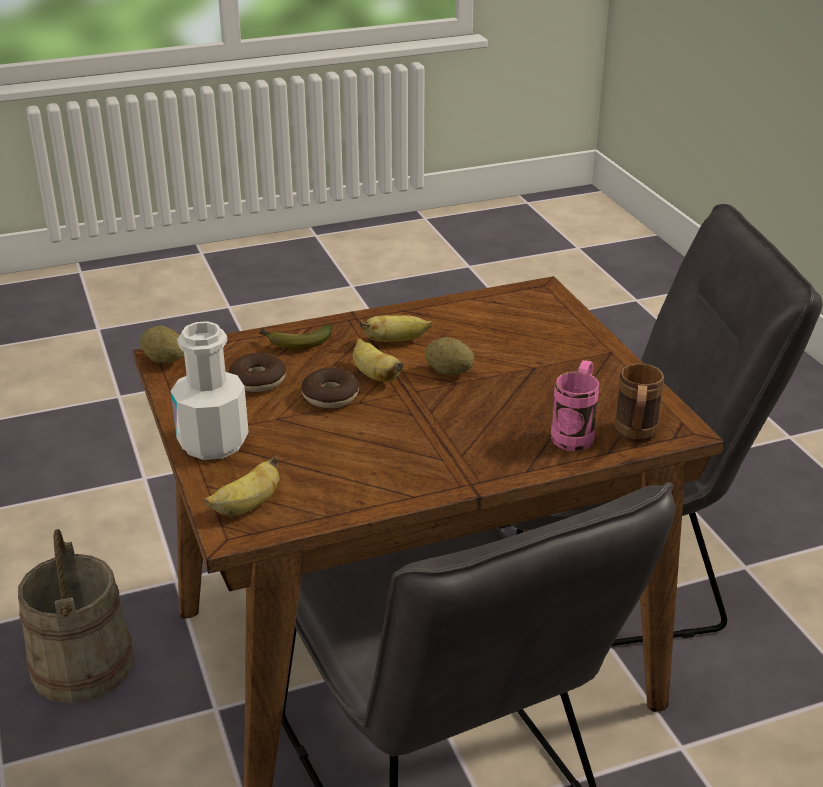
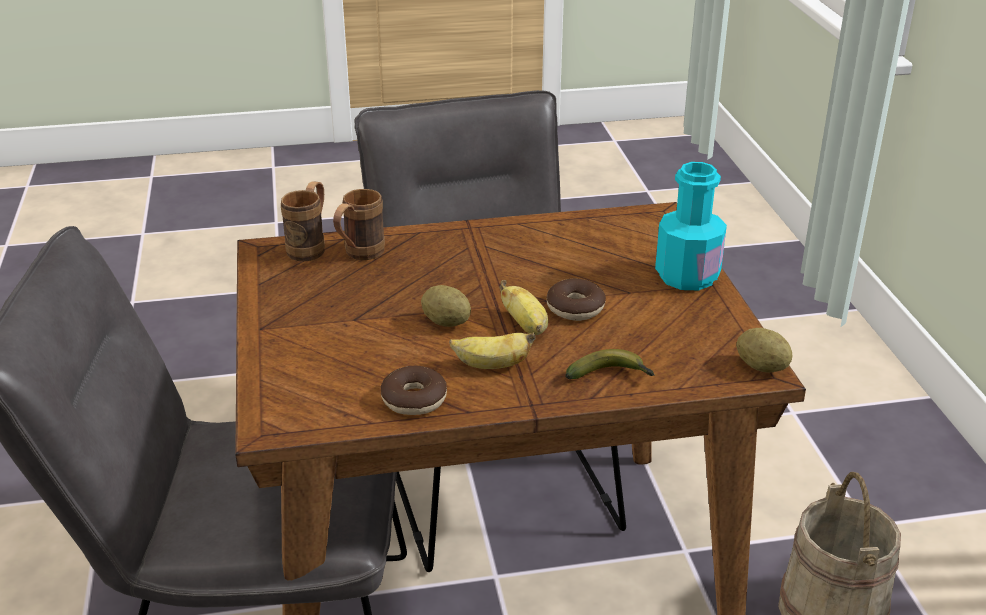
camera: 170 degrees left, 0 degrees up
white bottle [171,321,249,460] -> turquoise bottle [655,162,727,290]
banana [204,456,280,515] -> none
donut [229,353,286,392] -> donut moved to [381,366,447,415]
pink mug [551,360,599,451] -> brown mug [333,189,385,260]

